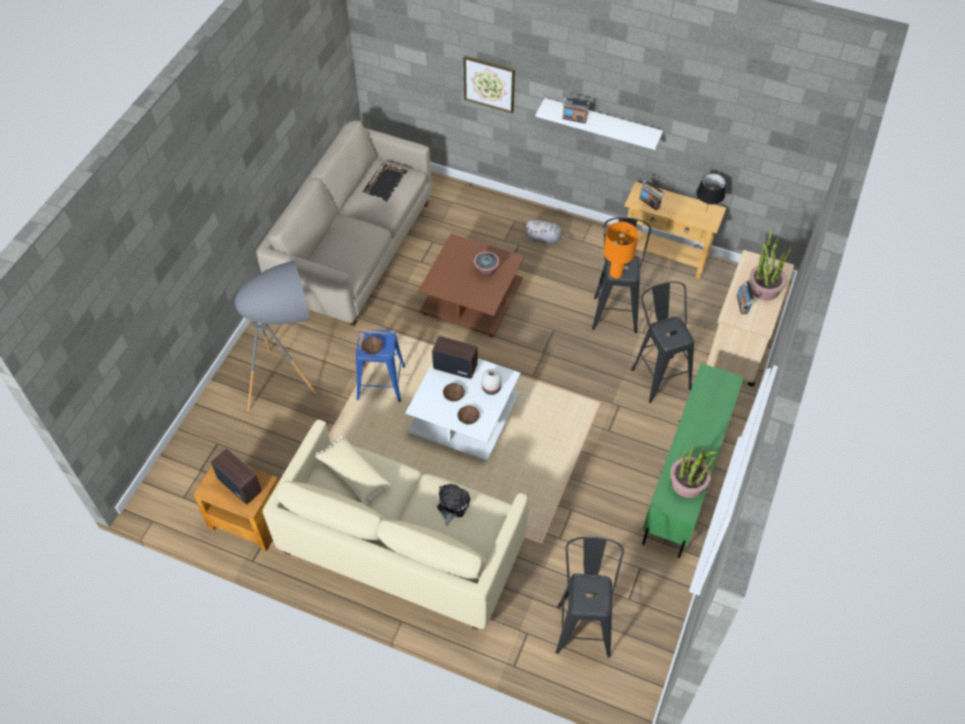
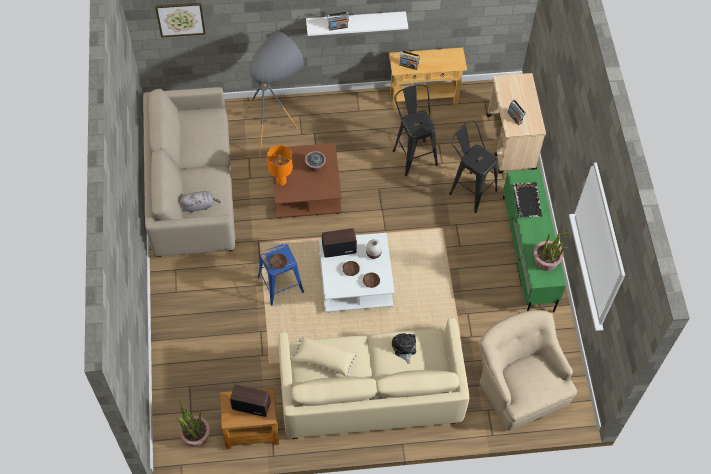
camera: 30 degrees left, 5 degrees up
grey floor lamp [235,260,316,411] -> grey floor lamp moved to [244,31,304,158]
black tray [362,162,407,201] -> black tray moved to [513,182,542,217]
picture [463,56,515,113] -> picture moved to [155,3,205,38]
grey plush toy [526,220,567,245] -> grey plush toy moved to [180,191,221,213]
black stool [556,537,624,658] -> beige armchair [479,310,577,431]
orange table lamp [604,222,638,278] -> orange table lamp moved to [267,145,293,186]
black table lamp [696,173,726,212] -> none
potted plant [750,228,791,300] -> potted plant moved to [177,400,210,447]

